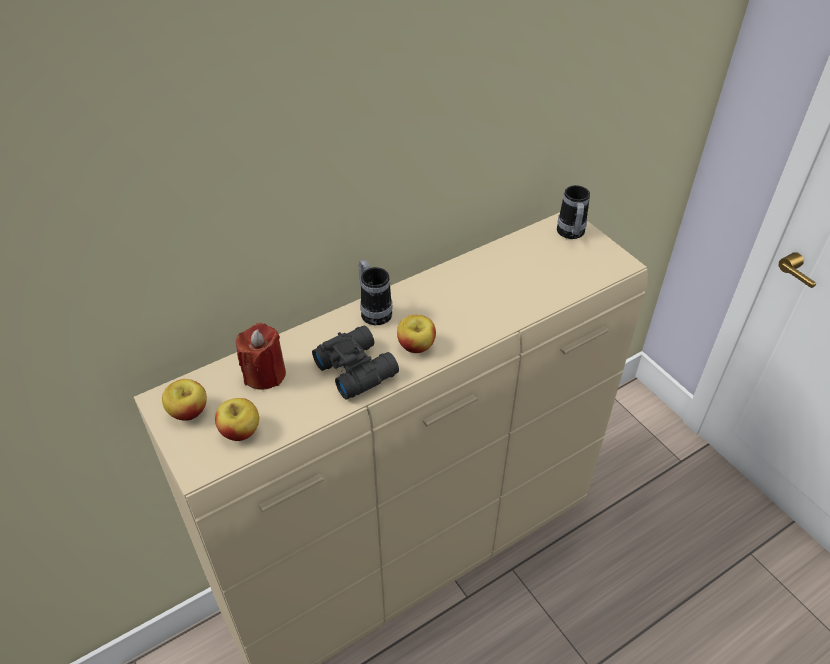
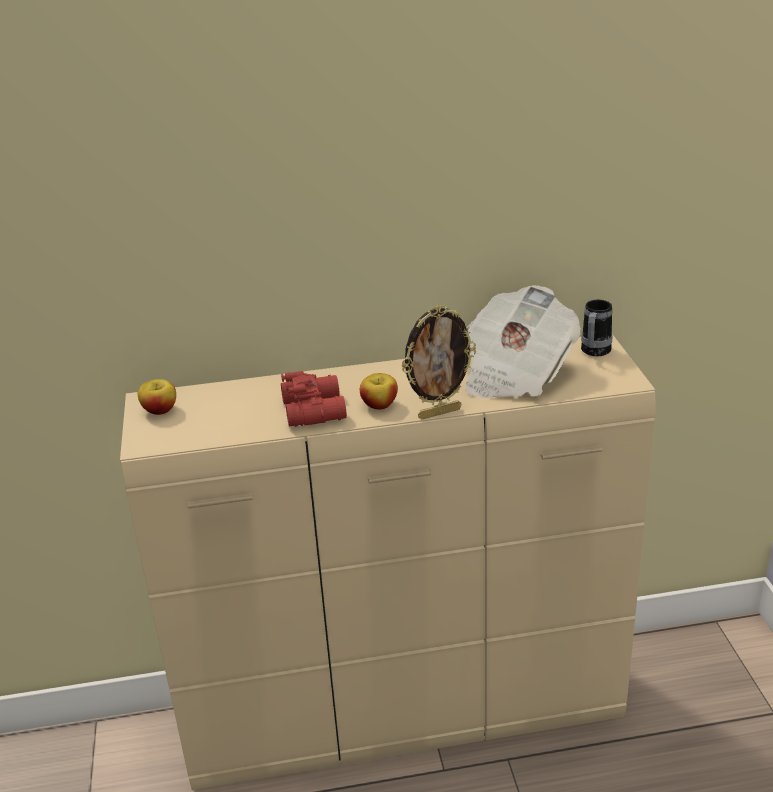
camera: 25 degrees right, 15 degrees down
apple [215,398,259,441] -> none
red candle [236,323,286,390] -> none
black binoculars [312,325,399,400] -> red binoculars [281,371,347,427]
mug [359,260,393,325] -> none
none -> picture frame [401,305,476,419]
none -> newspaper [465,285,581,398]

